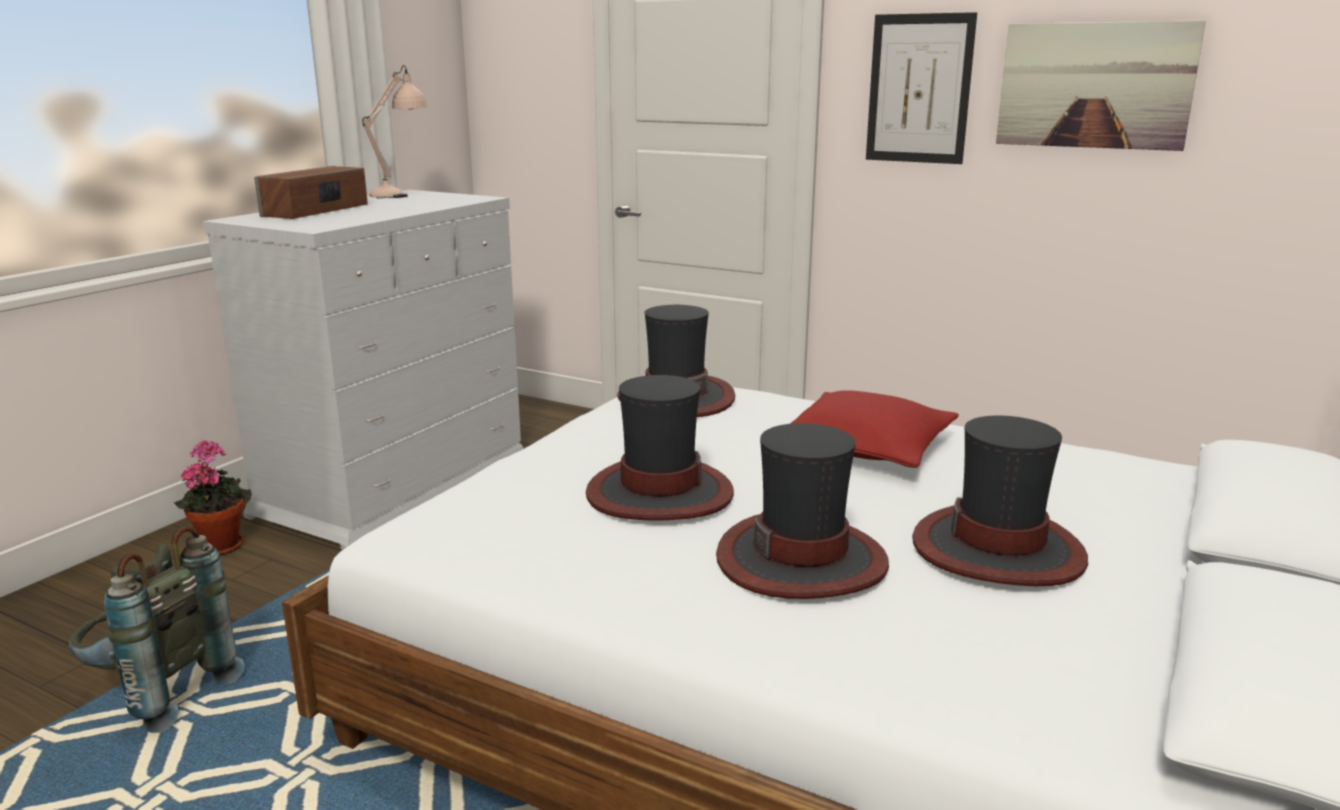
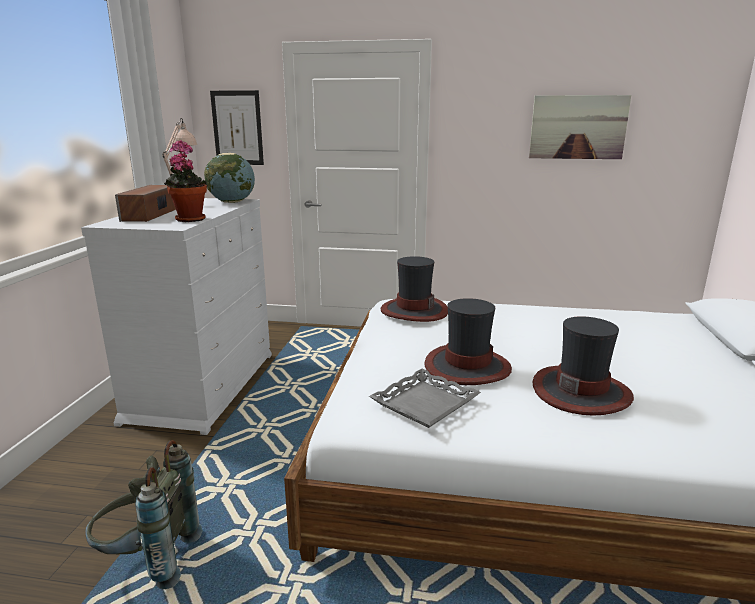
camera: 20 degrees left, 0 degrees up
potted plant [174,440,252,555] -> potted plant moved to [164,140,209,222]
red pillow [790,390,959,468] -> none
picture [866,12,977,164] -> picture moved to [210,90,264,165]
hat [912,416,1088,586] -> none
none -> globe [204,153,255,203]
none -> grey tray [369,369,481,428]

